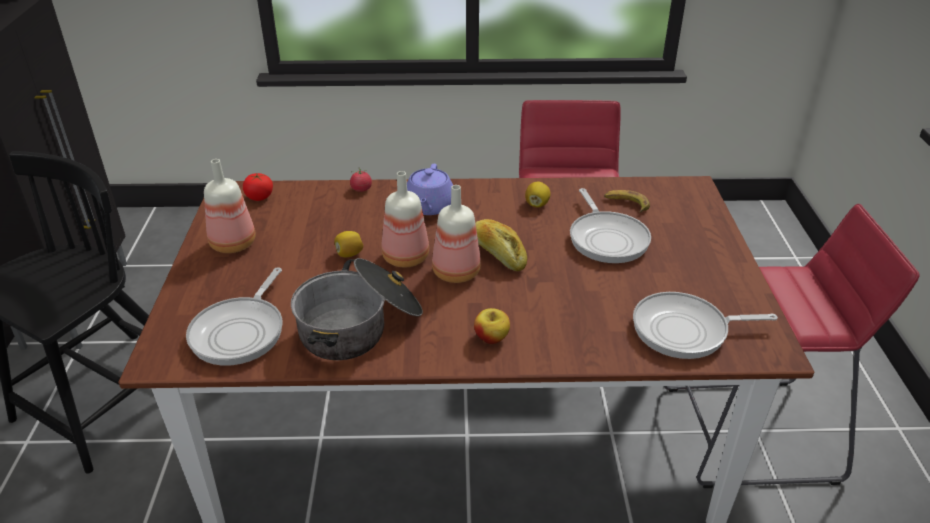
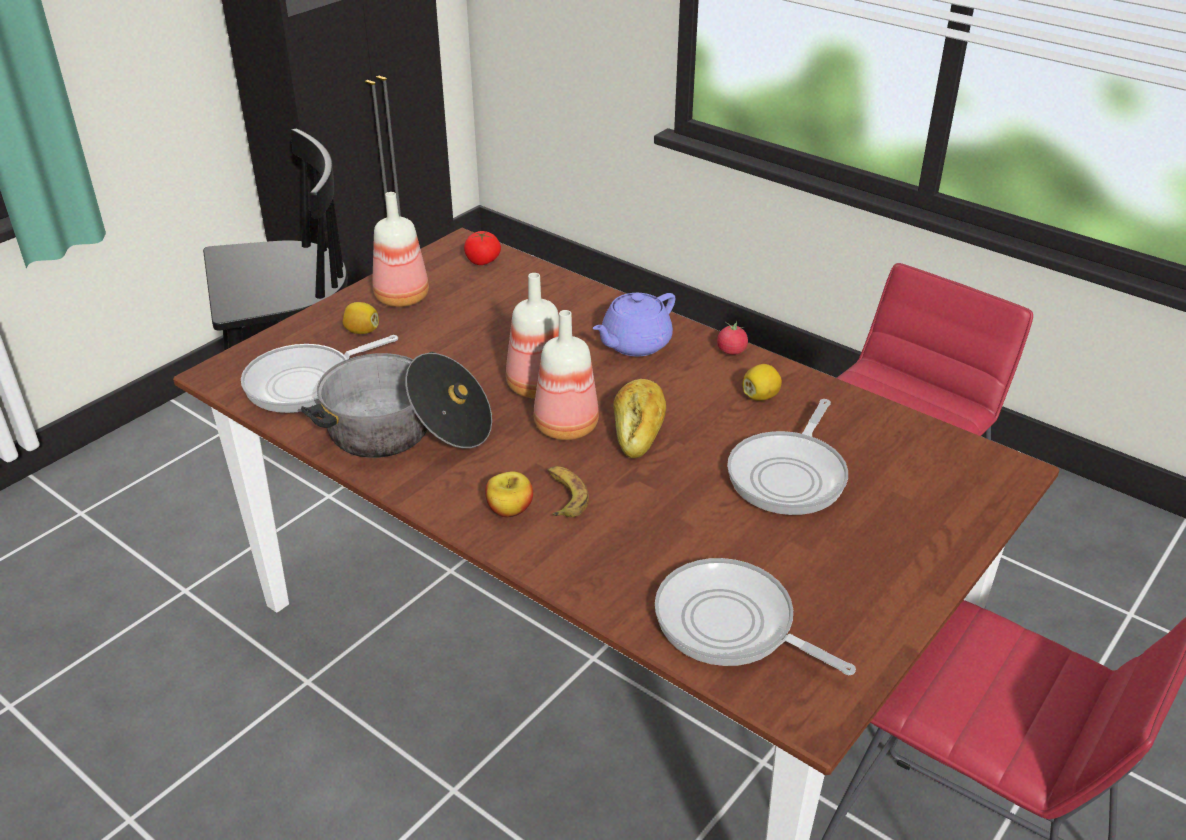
camera: 40 degrees right, 0 degrees up
lemon [334,231,364,257] -> lemon moved to [343,302,379,334]
tomato [350,168,372,192] -> tomato moved to [717,320,748,355]
banana [604,190,650,213] -> banana moved to [548,466,589,517]

